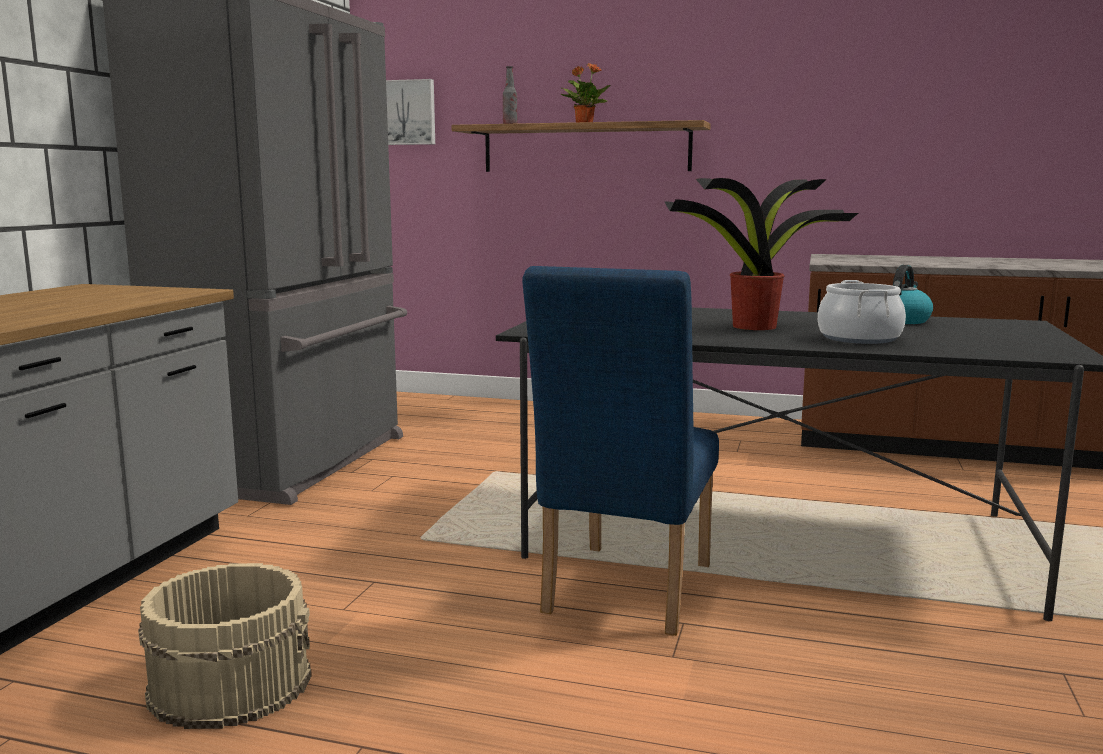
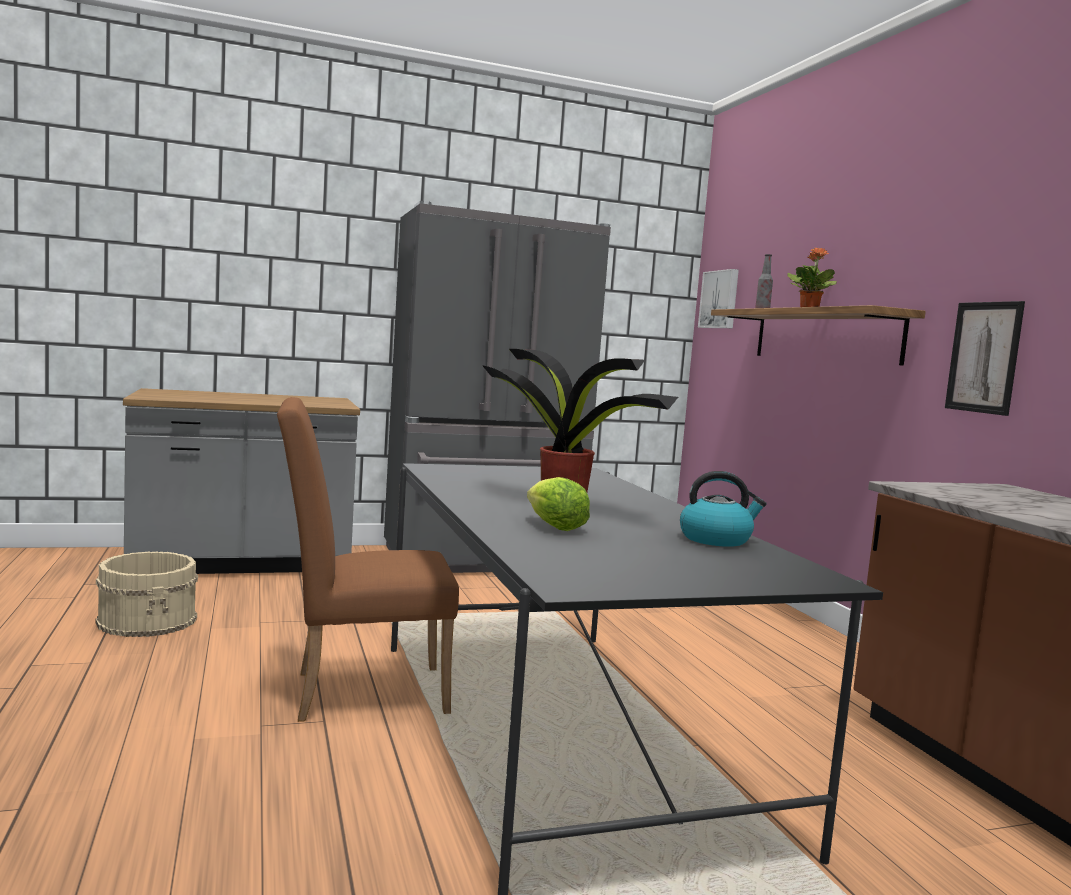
camera: 55 degrees right, 5 degrees down
blue chair [522,266,719,636] -> brown chair [277,397,459,722]
cooking pot [818,280,906,344] -> lettuce [527,477,590,531]
none -> picture [945,301,1025,416]

